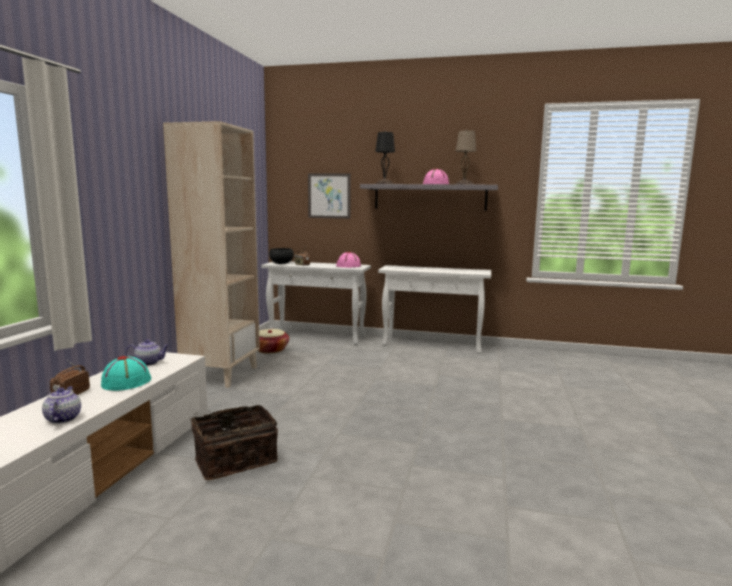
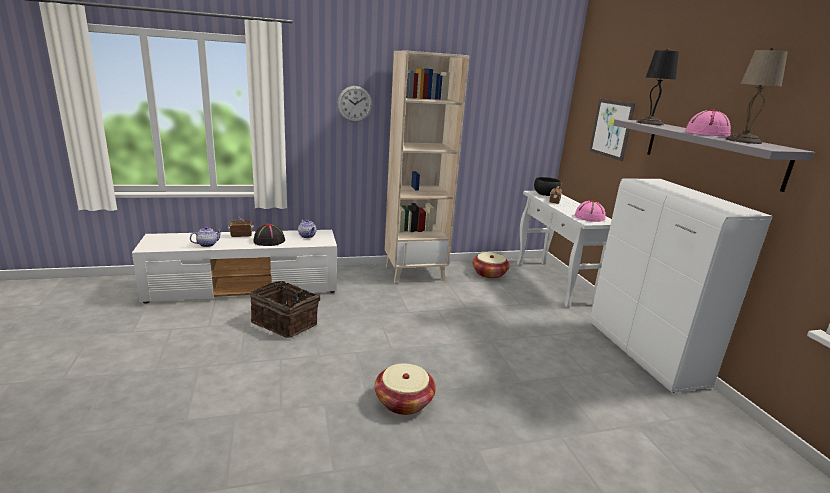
camera: 60 degrees right, 10 degrees up
turquoise hat [101,356,152,391] -> black hat [254,223,285,246]
white console table [378,265,491,354] -> white cabinet [590,179,773,393]
none -> wall clock [338,86,372,122]
none -> basket [375,363,436,415]

